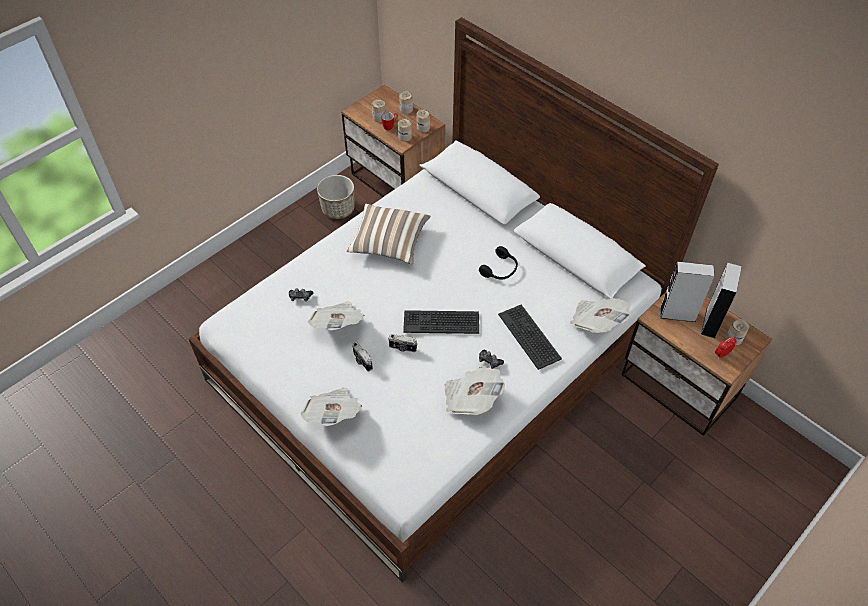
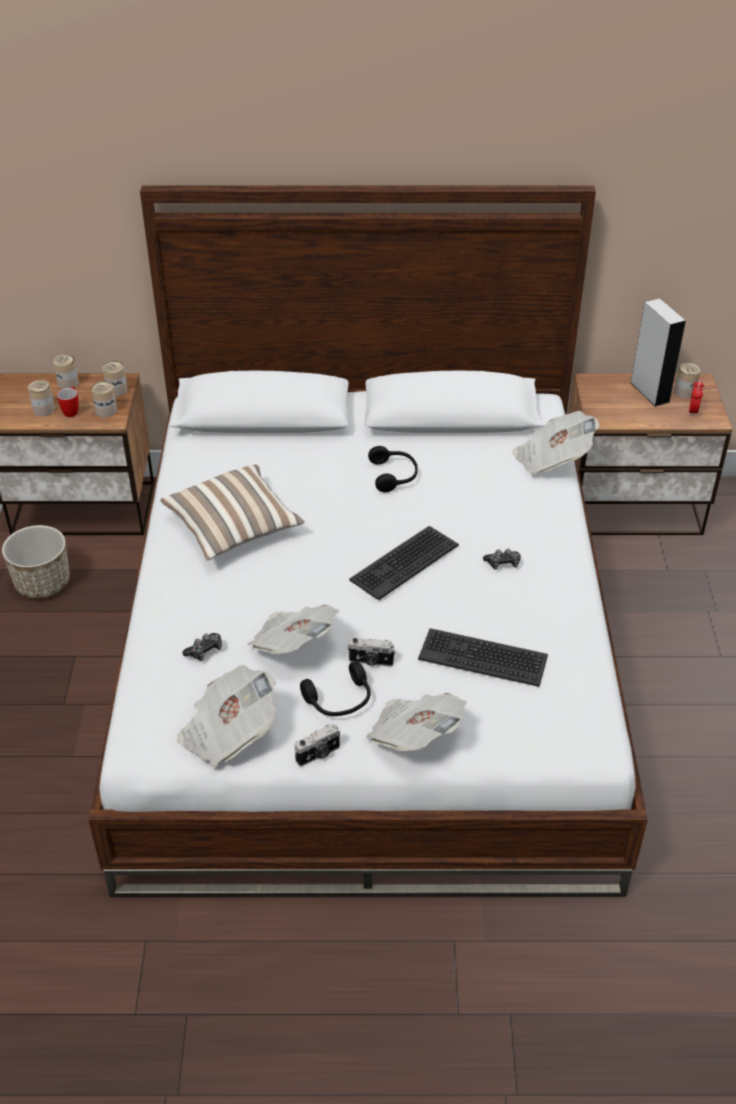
camera: 45 degrees left, 10 degrees down
camera [388,334,418,352] -> camera moved to [294,724,340,767]
newspaper [445,367,505,415] -> newspaper moved to [177,665,276,768]
keyboard [498,305,562,370] -> keyboard moved to [418,628,548,687]
grey speaker [660,262,715,322] -> none
none -> black headphones [300,661,371,716]

